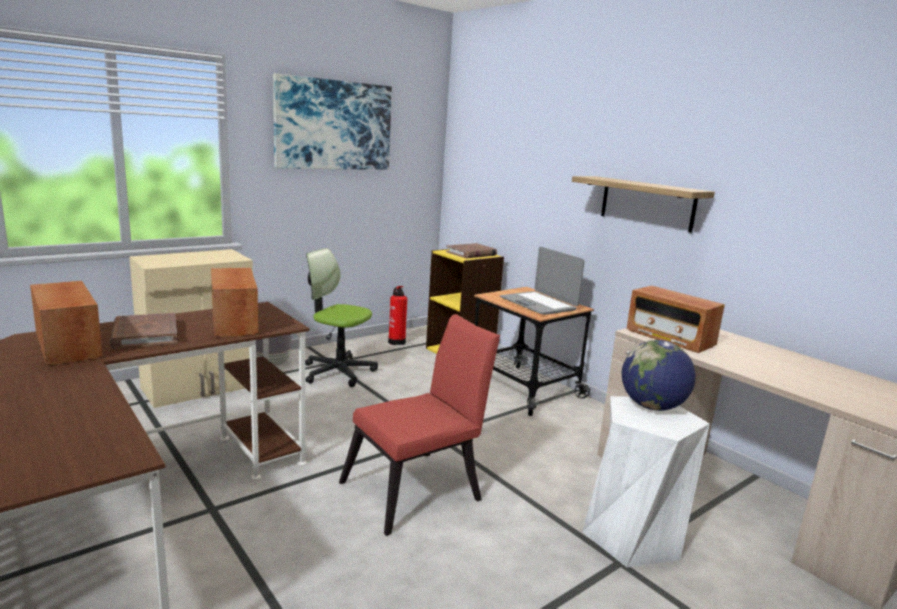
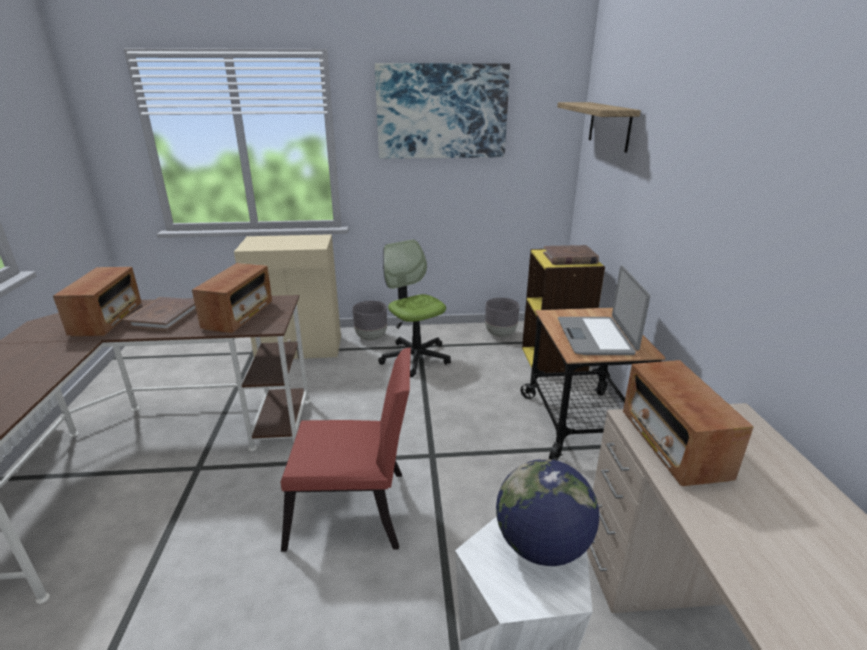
camera: 35 degrees right, 10 degrees up
fire extinguisher [388,286,407,345] -> grey planter [485,298,520,337]
shelf [572,176,715,233] -> shelf moved to [557,102,641,153]

